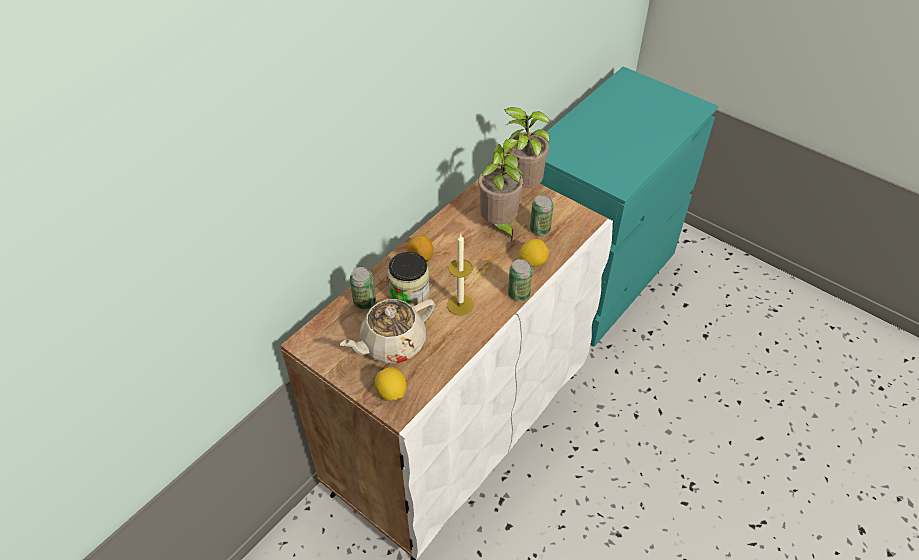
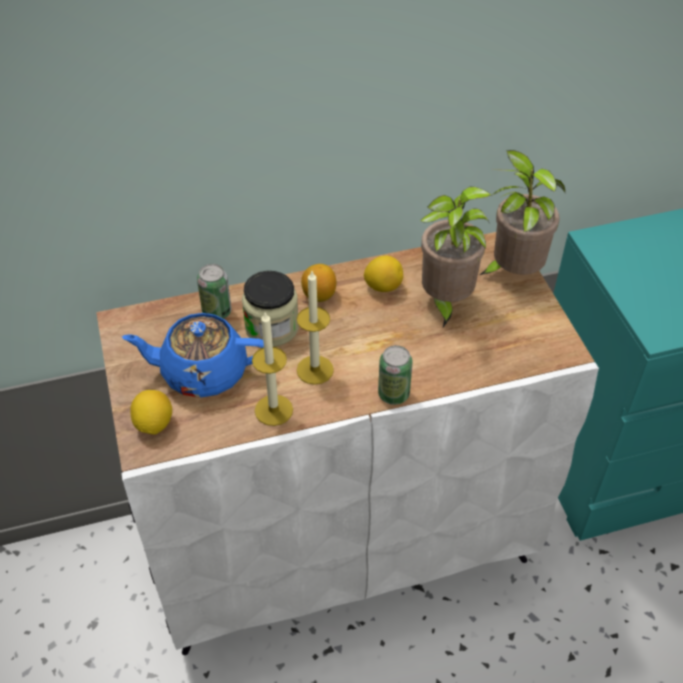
camera: 35 degrees right, 0 degrees up
beige teapot [340,299,435,363] -> blue teapot [122,313,264,398]
lemon [519,239,549,267] -> lemon moved to [364,256,403,292]
can [530,195,553,235] -> none
none -> candle [252,311,293,426]

